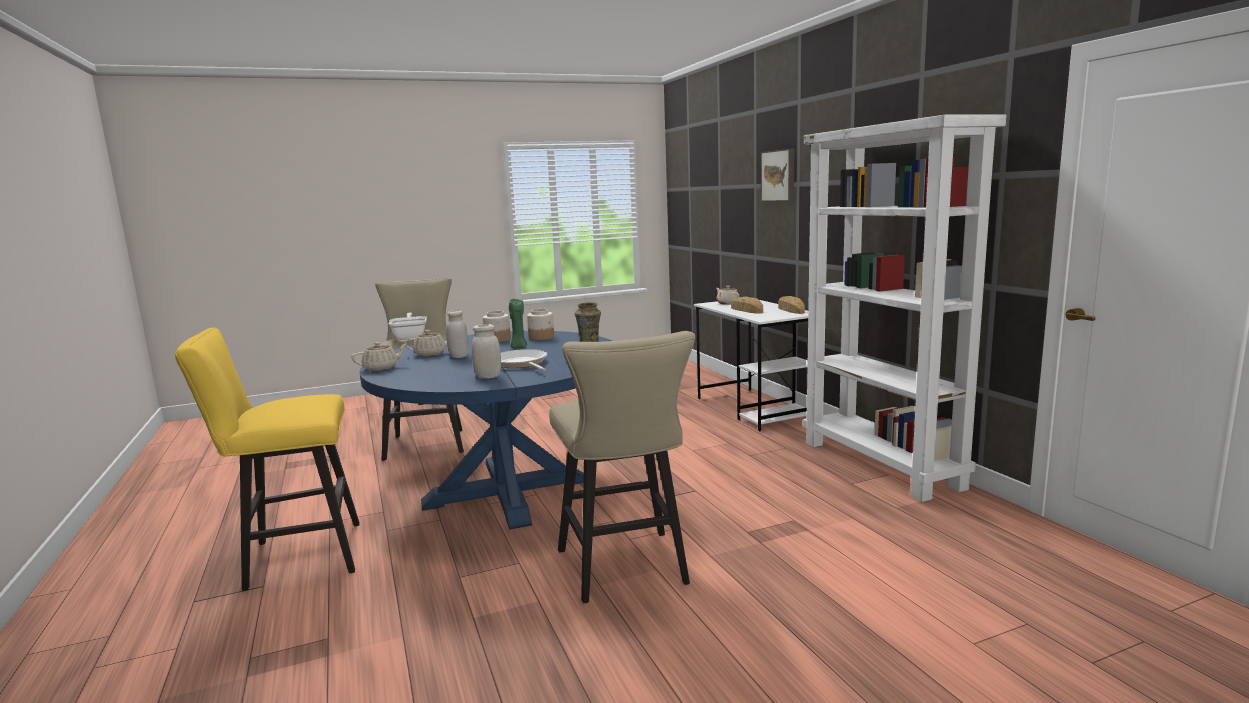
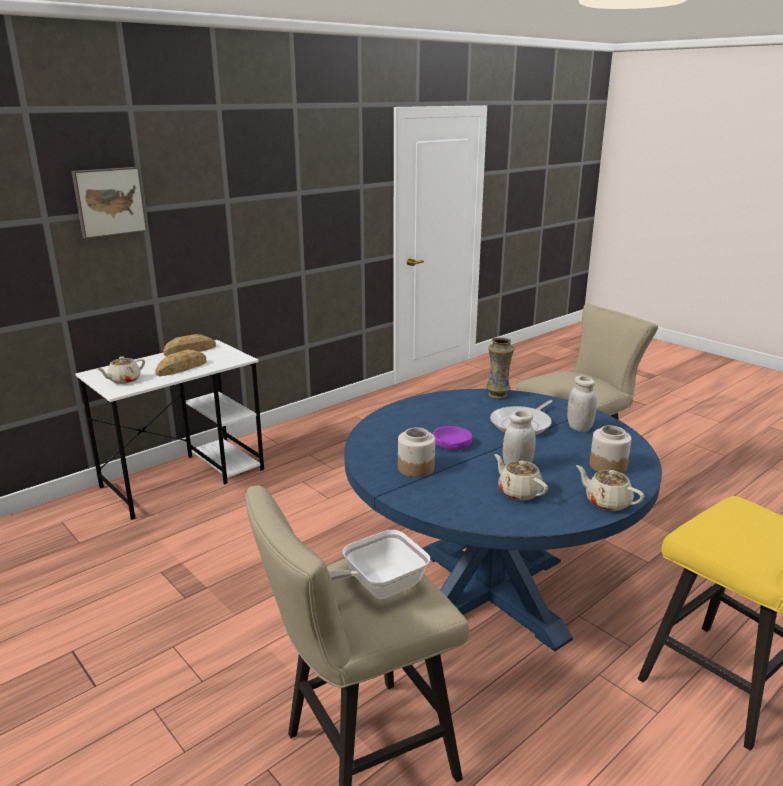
camera: 110 degrees left, 10 degrees up
green candle [509,299,527,348] -> purple bowl [433,426,472,450]
jar [527,309,554,340] -> jar moved to [590,425,632,473]
white bookcase [803,114,1006,502] -> none

